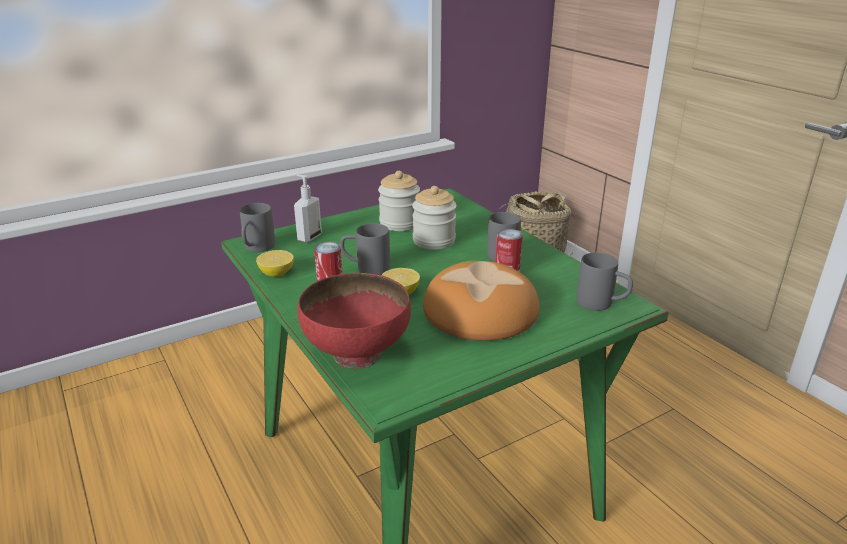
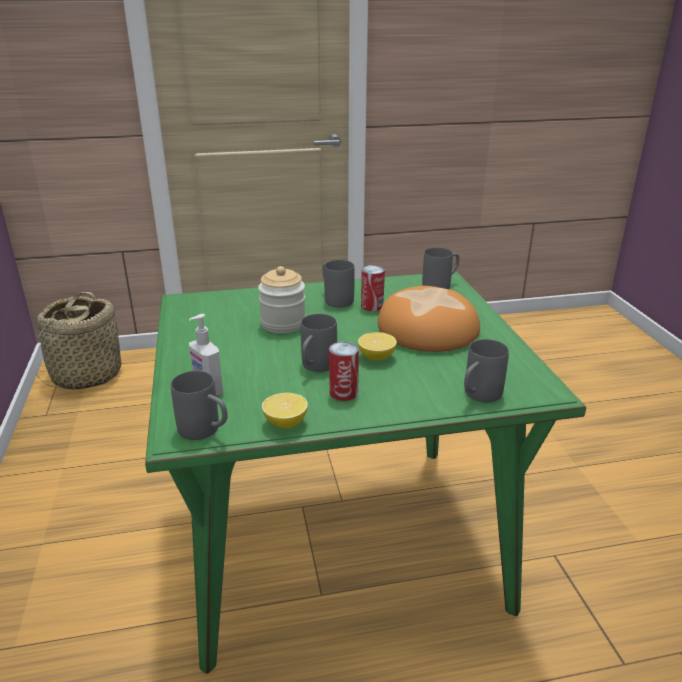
camera: 70 degrees left, 0 degrees up
red bowl [298,273,411,369] -> grey mug [464,339,509,402]
jar [378,171,420,231] -> none

